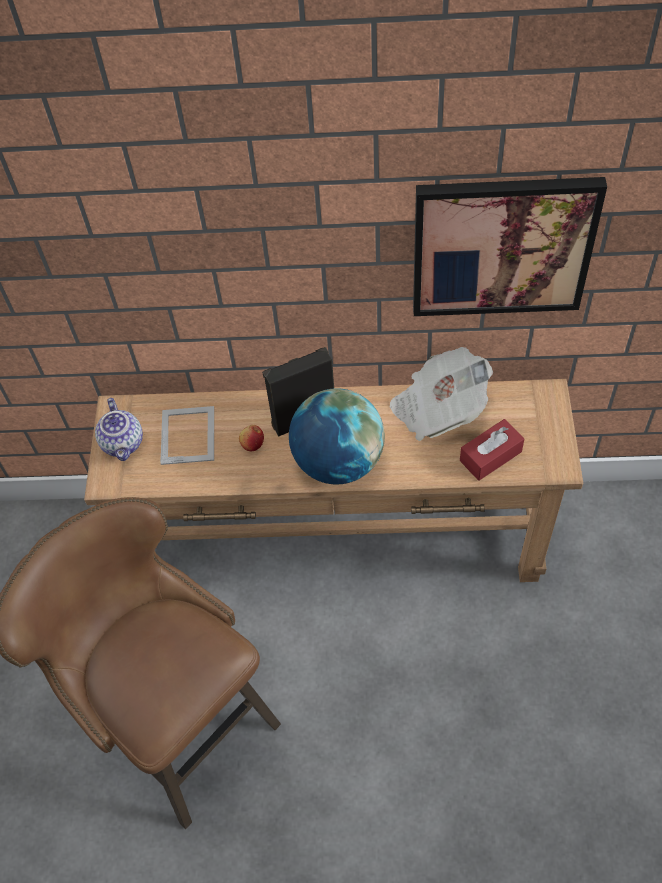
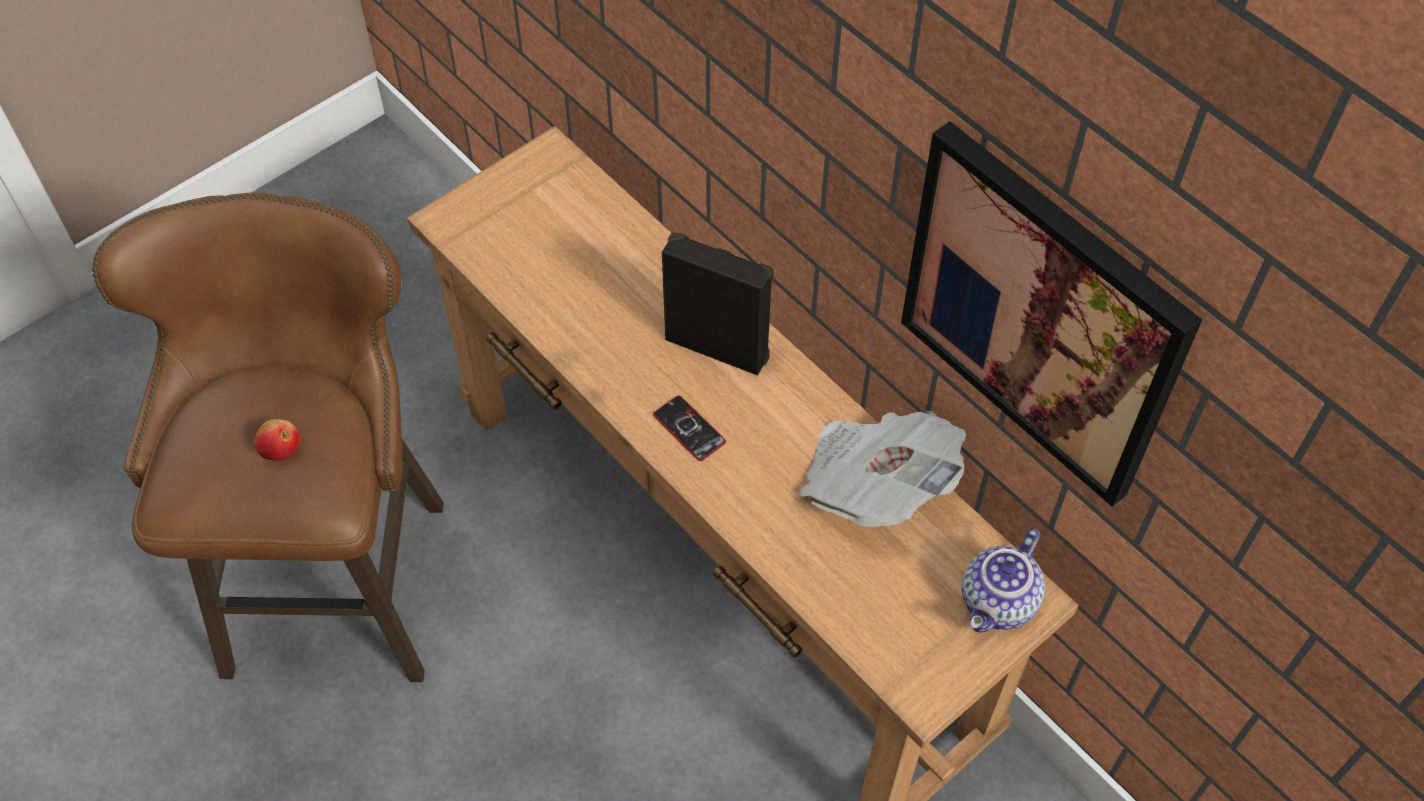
camera: 45 degrees right, 0 degrees up
teapot [95,398,143,461] -> teapot moved to [962,529,1045,633]
picture frame [160,406,214,465] -> none
apple [239,425,264,451] -> apple moved to [254,419,300,460]
globe [289,388,385,484] -> phone [653,396,726,461]
red tissue box [460,419,525,481] -> none

